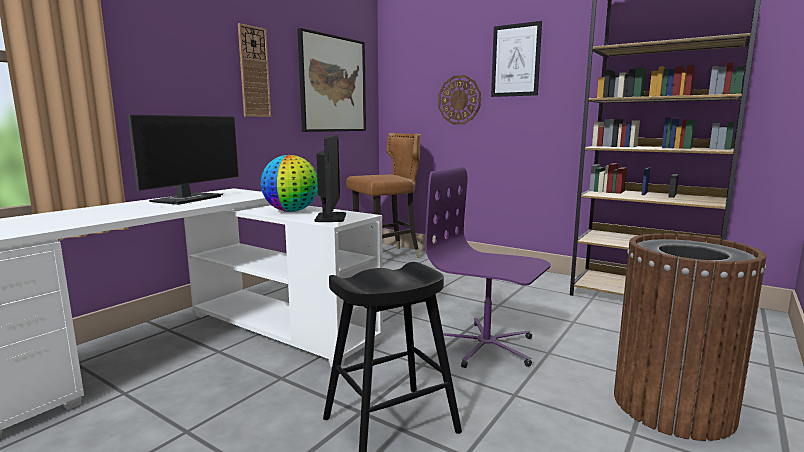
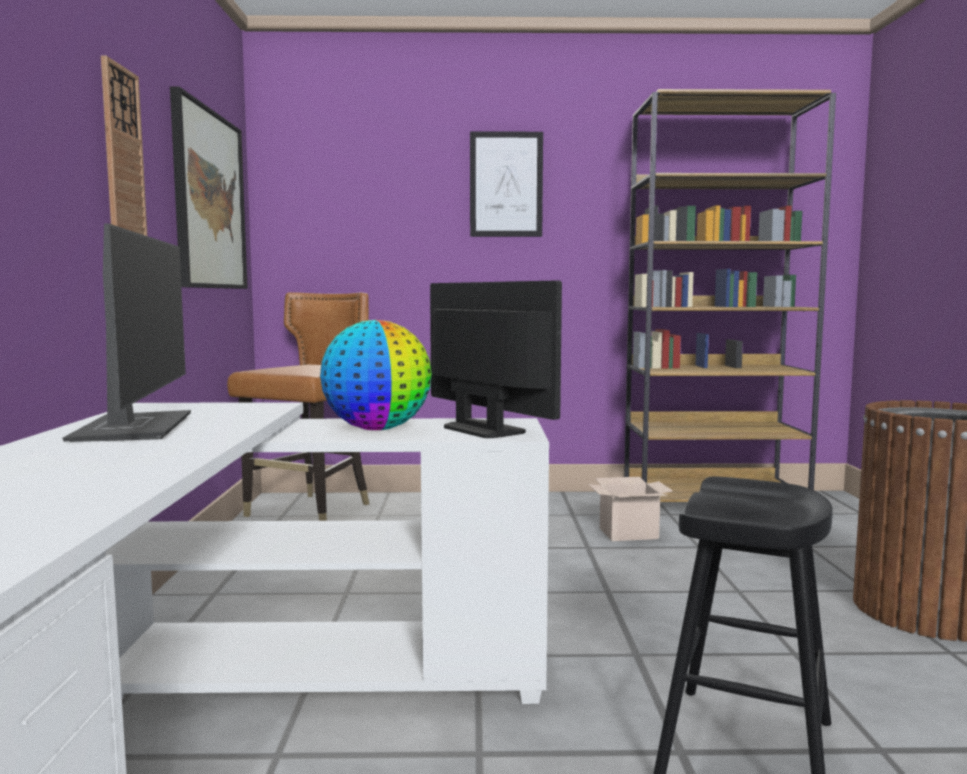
camera: 35 degrees left, 5 degrees down
purple office chair [425,167,551,368] -> none
wall clock [438,75,481,124] -> none
none -> cardboard box [588,477,673,541]

